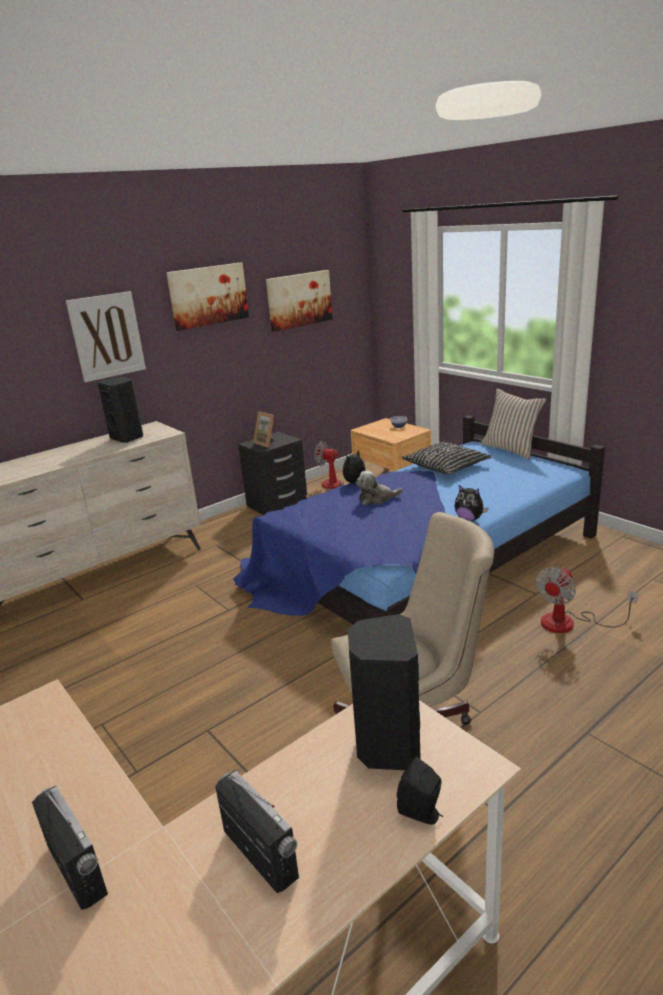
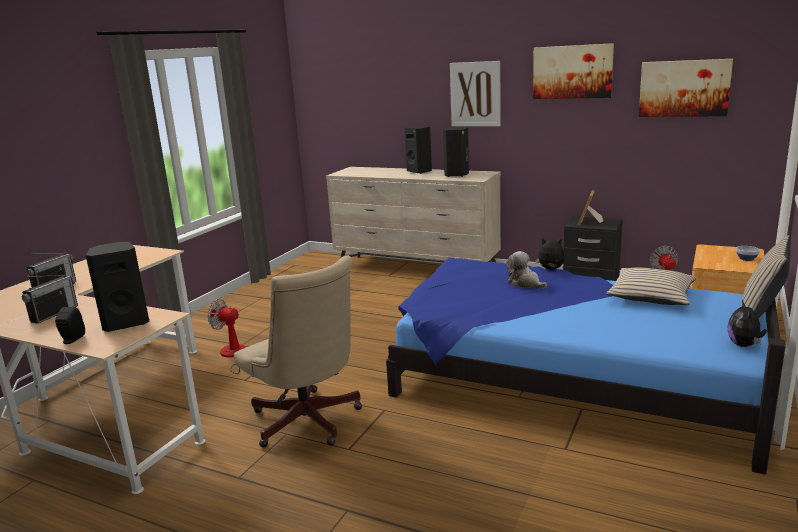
camera: 65 degrees right, 5 degrees down
black pillow [401,442,492,475] -> beige pillow [606,267,696,305]
plush toy [454,485,488,521] -> plush toy moved to [727,300,767,347]
fan [535,567,638,633] -> fan moved to [208,299,245,374]
none -> black speaker [404,125,432,174]

